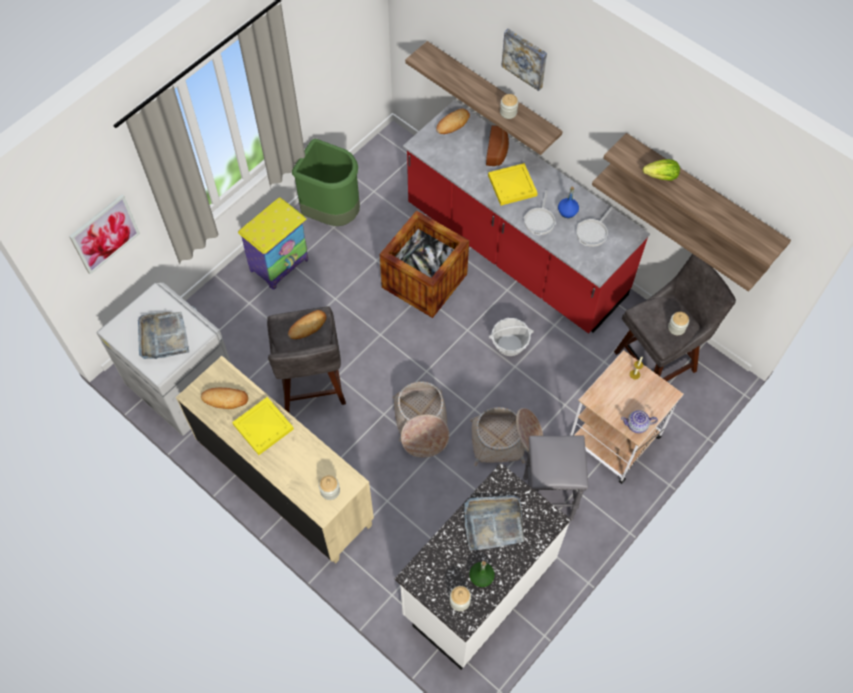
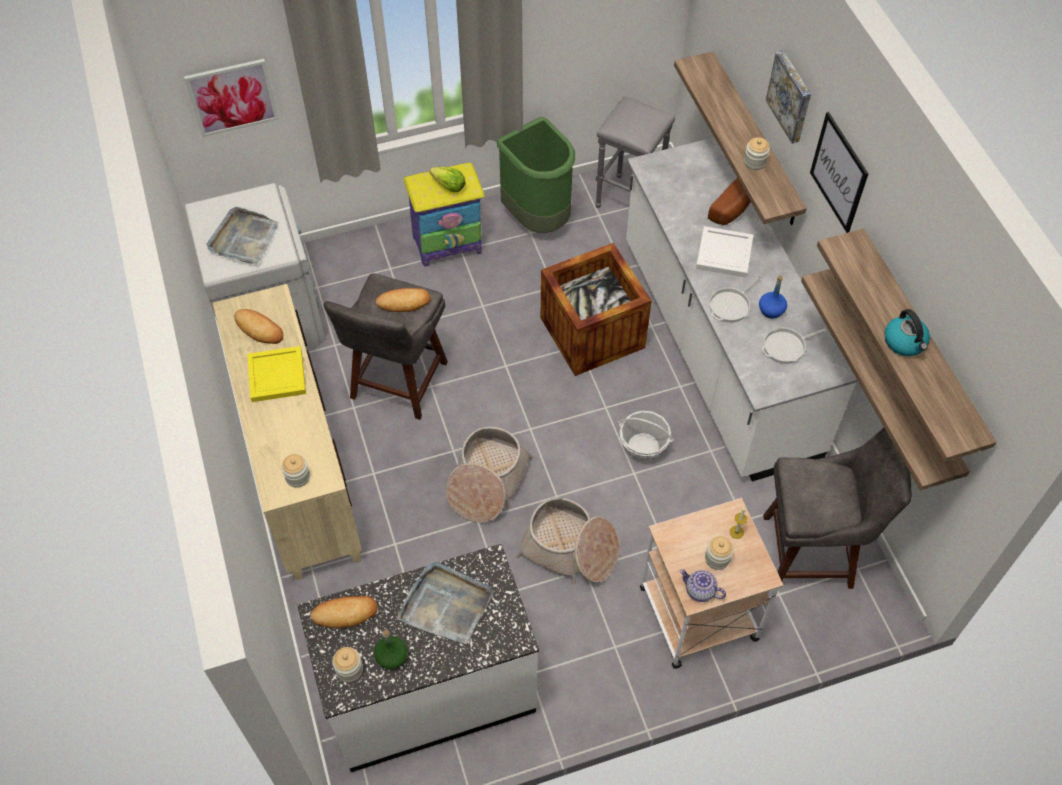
camera: 30 degrees right, 5 degrees down
red counter [403,100,650,334] -> white counter [626,137,858,482]
bread [436,108,470,134] -> bread moved to [310,596,378,628]
yellow tray [488,163,538,205] -> white tray [696,226,753,277]
grey stool [523,435,589,520] -> grey stool moved to [595,96,675,208]
lettuce [643,159,680,181] -> lettuce moved to [429,167,465,192]
jar [668,312,689,335] -> jar moved to [705,536,733,570]
none -> picture [810,112,868,233]
none -> kettle [884,309,930,356]

